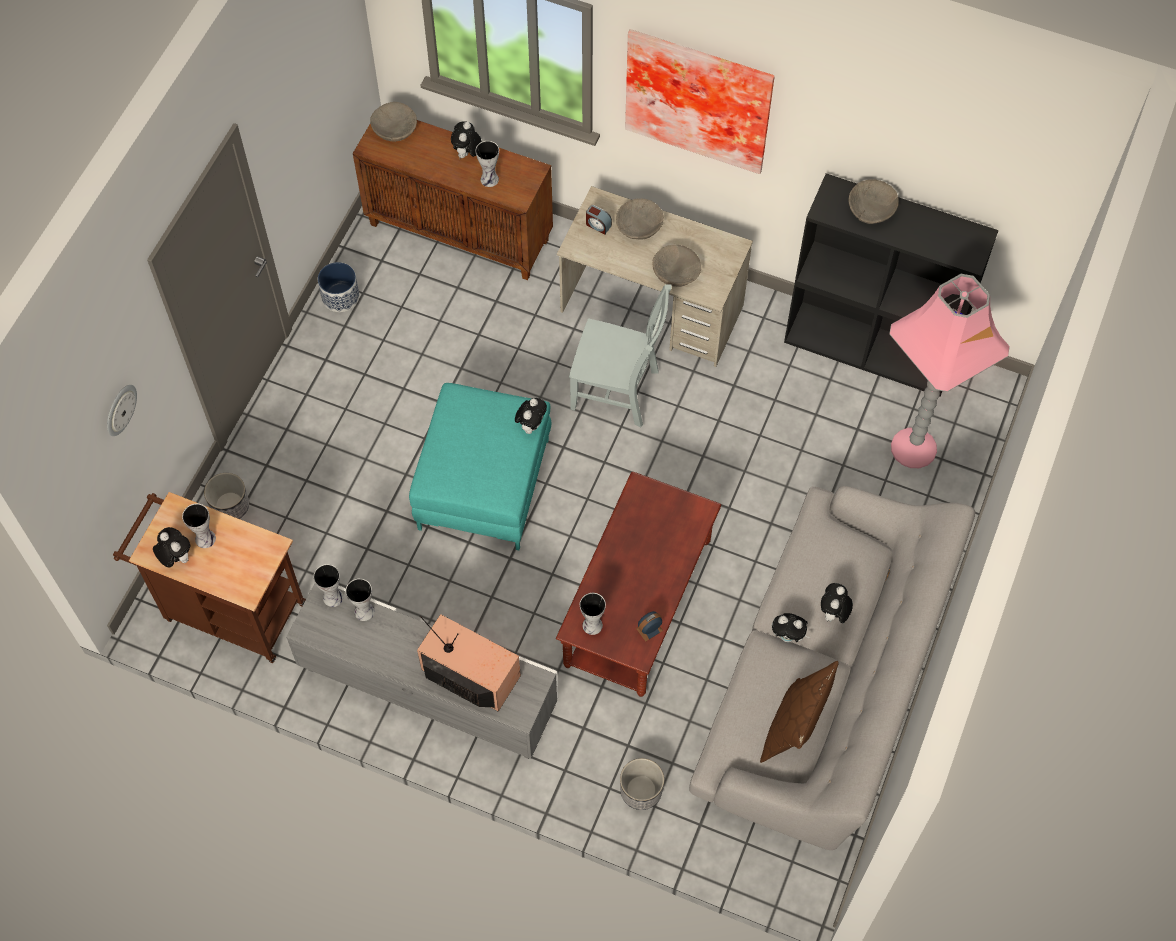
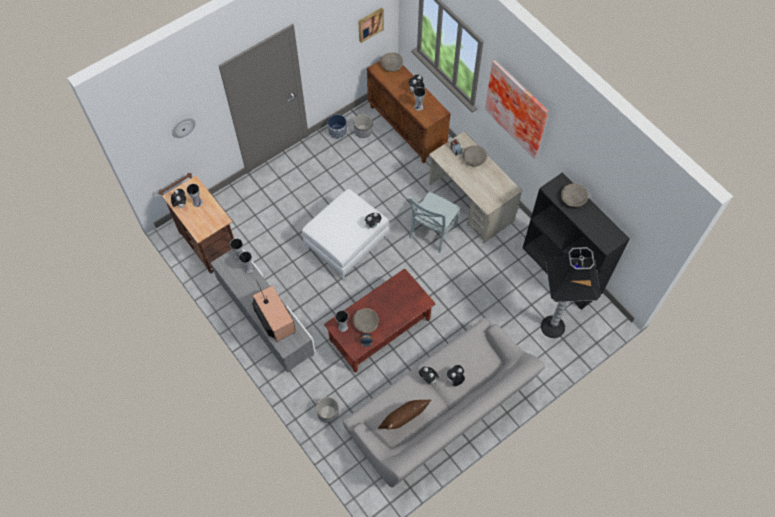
camera: 30 degrees right, 0 degrees up
planter [204,473,249,519] -> planter moved to [353,114,372,138]
turquoise ottoman [409,383,551,550] -> white ottoman [302,189,389,280]
grey chair [569,285,672,428] -> grey chair turned 75 degrees clockwise [408,192,461,253]
beige bowl [652,245,701,287] -> beige bowl moved to [353,308,379,333]
pink floor lamp [889,274,1010,468] -> black floor lamp [541,247,601,338]
none -> picture [358,8,384,43]

